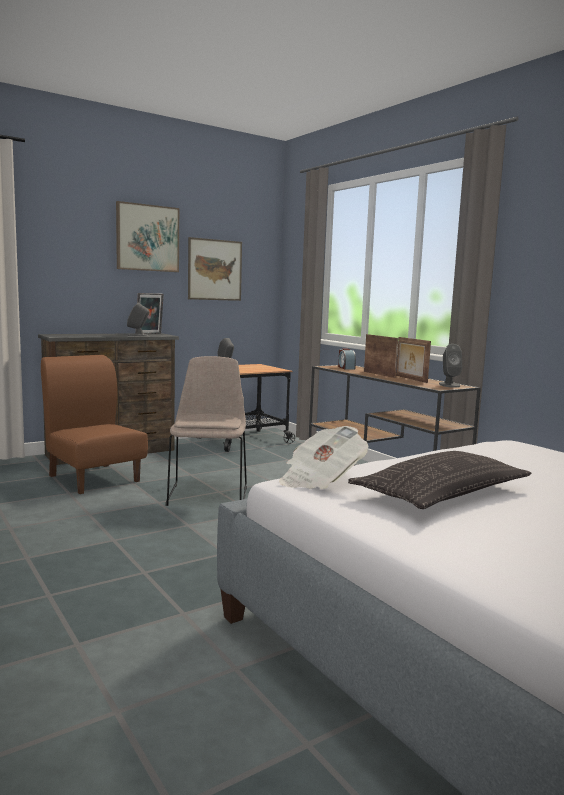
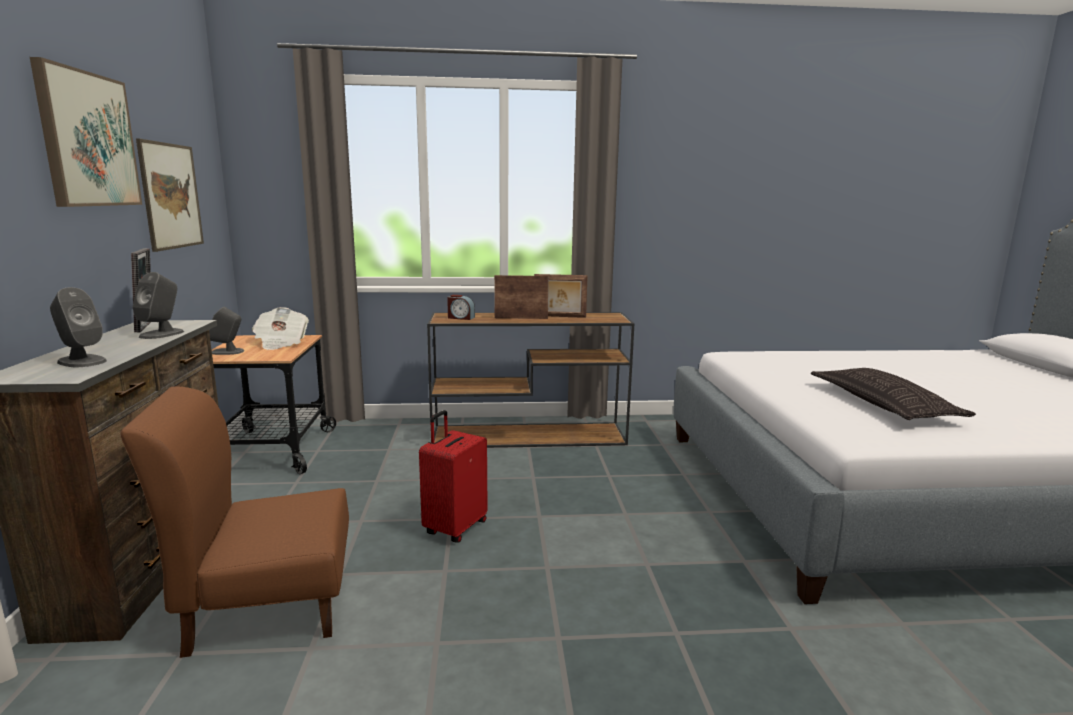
camera: 60 degrees left, 5 degrees up
beige chair [166,356,247,506] -> red suitcase [419,410,488,543]
newspaper [279,426,368,489] -> newspaper moved to [252,307,309,350]
grey speaker [439,344,462,388] -> grey speaker moved to [50,287,107,367]

